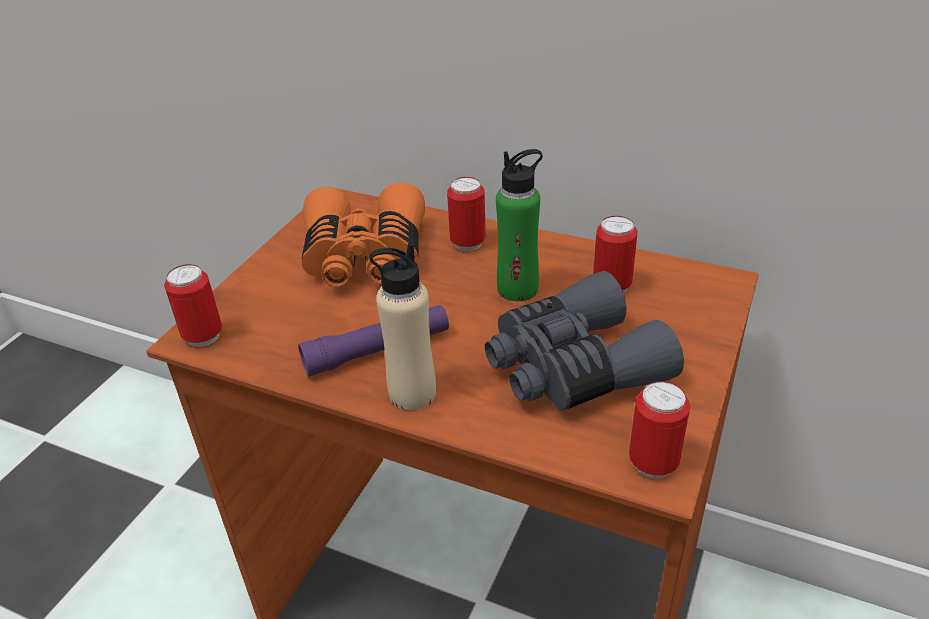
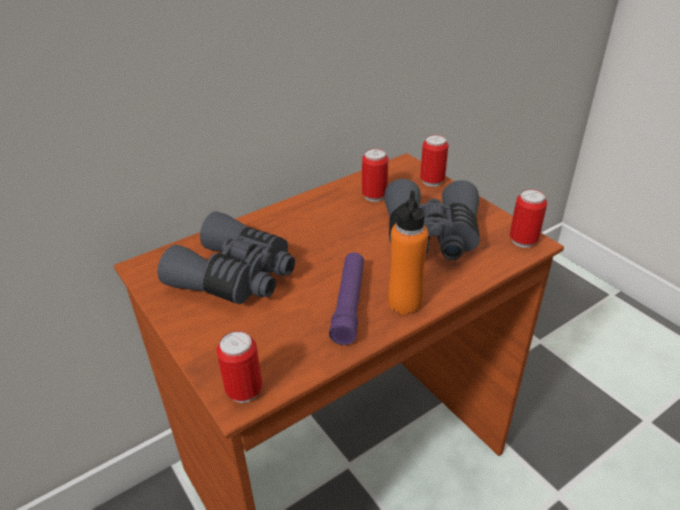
camera: 60 degrees left, 0 degrees up
orange binoculars [302,182,425,287] -> grey binoculars [157,211,295,304]
beige bottle [369,242,436,410] -> orange bottle [388,191,428,315]
can [447,177,486,251] -> can moved to [420,135,448,187]
green bottle [496,149,543,301] -> none

